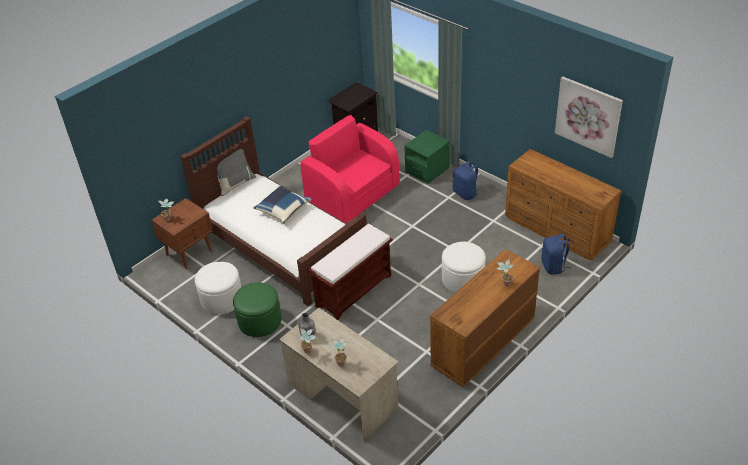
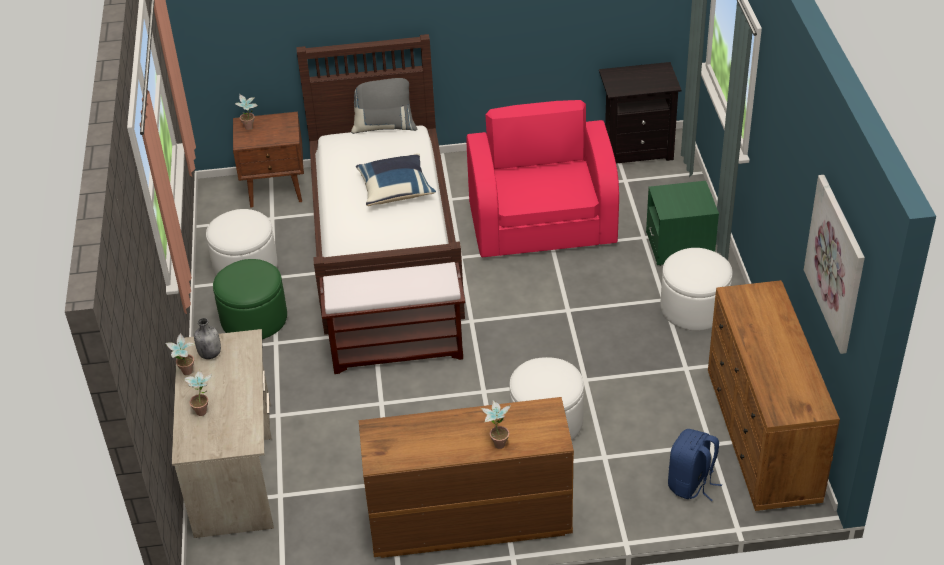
camera: 40 degrees right, 0 degrees up
blue backpack [453,161,480,200] -> white ottoman [661,248,733,331]

